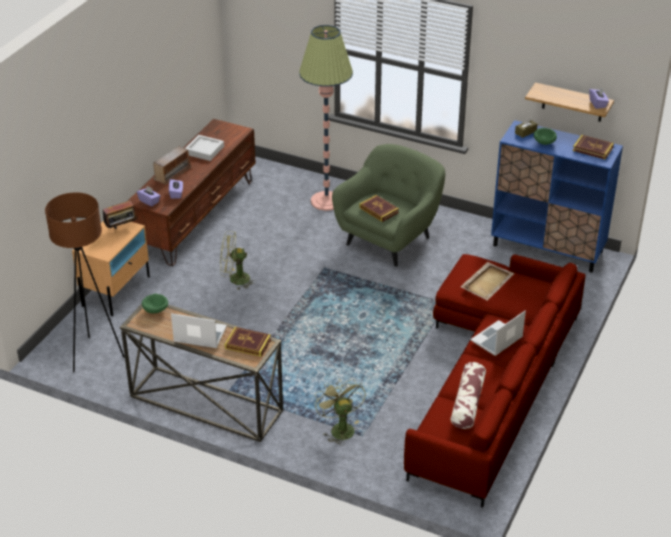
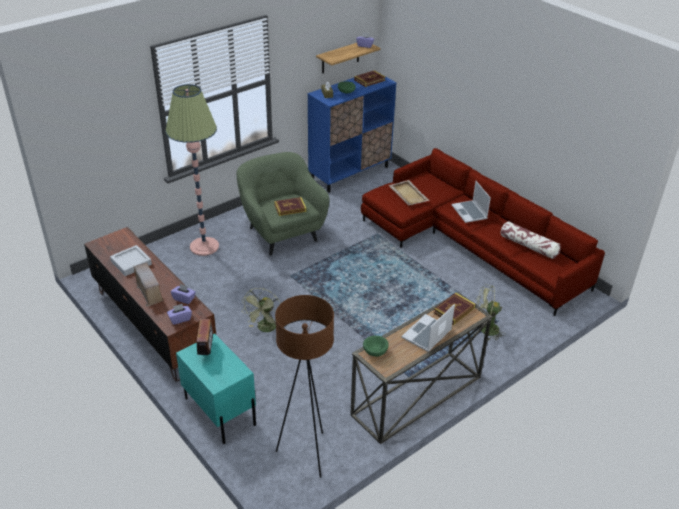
camera: 65 degrees left, 0 degrees up
beige nightstand [72,221,150,316] -> turquoise nightstand [176,334,256,444]

